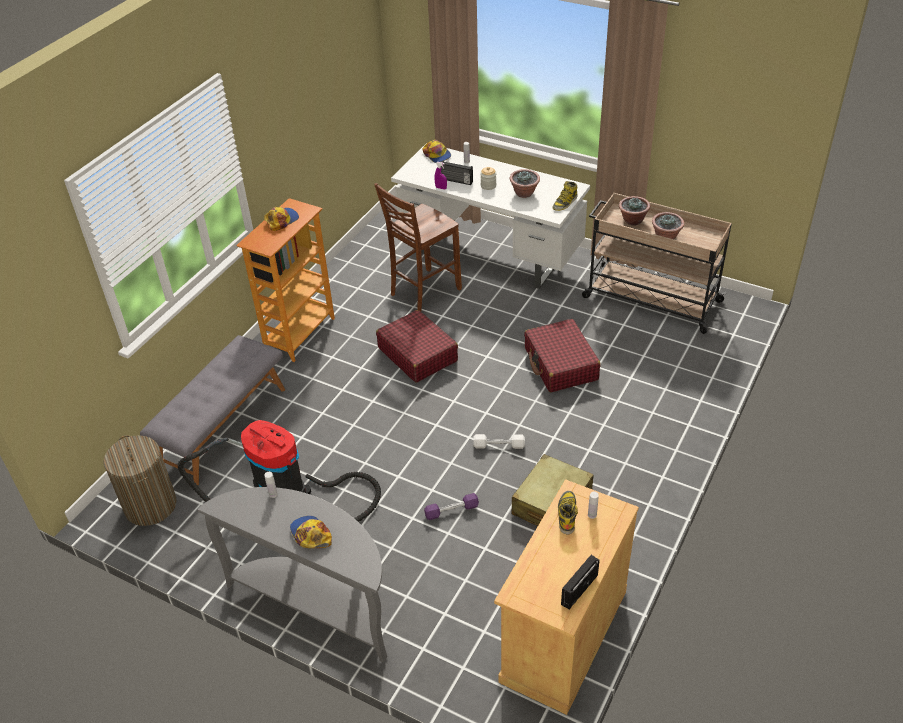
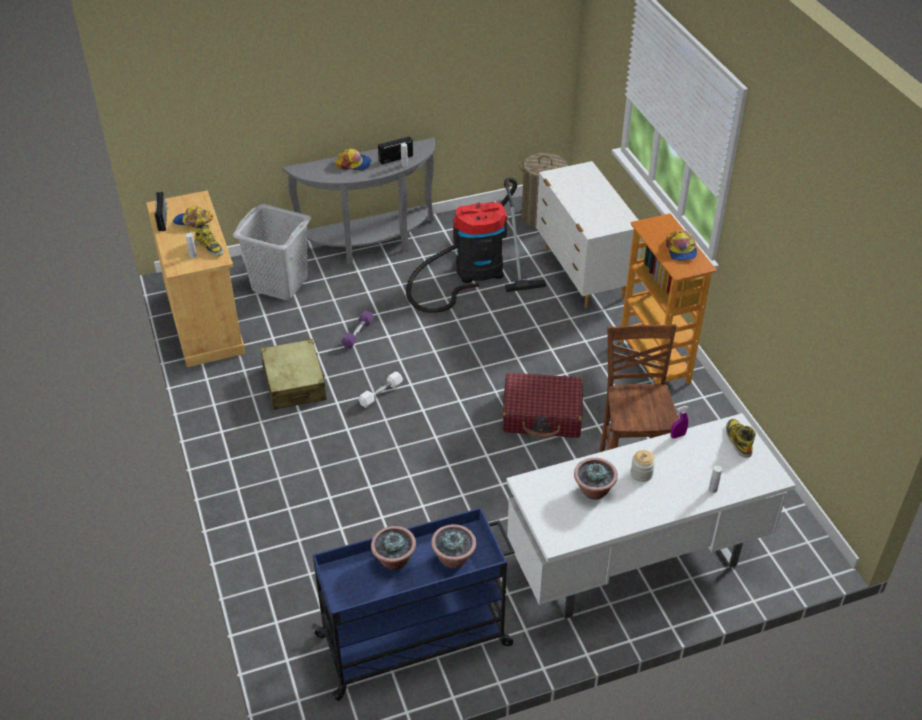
camera: 130 degrees right, 0 degrees up
grey bench [140,335,285,485] -> white dresser [536,161,642,308]
cap [422,140,451,163] -> cap moved to [173,206,213,227]
radio [441,161,473,185] -> radio moved to [378,136,413,164]
red suitcase [524,319,601,392] -> none
boot [552,181,577,211] -> boot moved to [726,419,756,458]
beige cart [582,193,732,334] -> blue cart [311,508,515,701]
none -> grey laundry basket [233,204,311,300]

